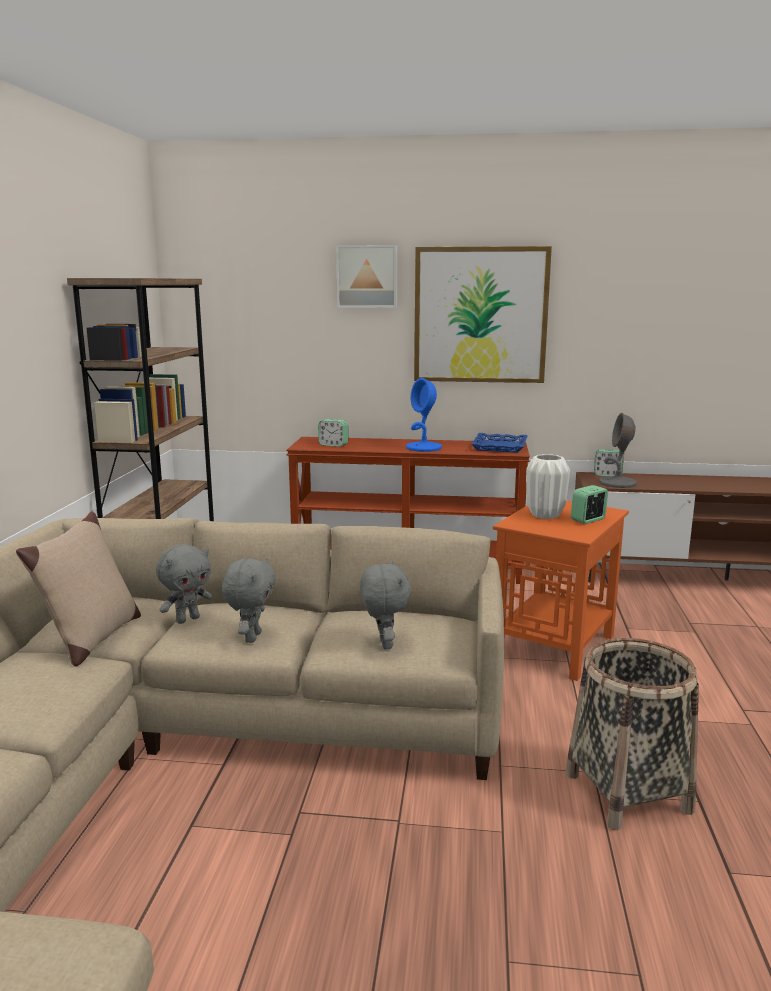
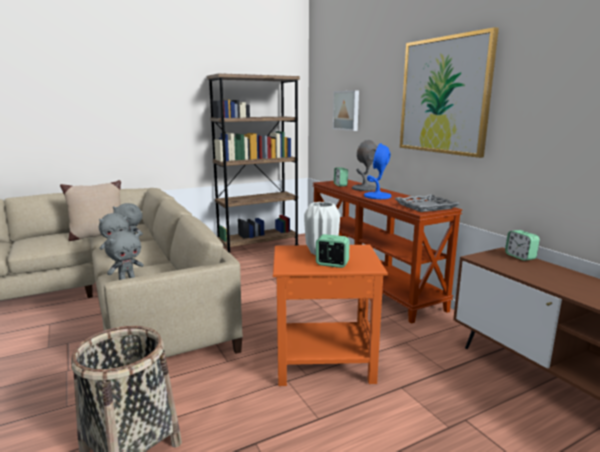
camera: 55 degrees right, 0 degrees up
picture [336,245,397,308] -> picture moved to [333,90,359,131]
blue tray [471,433,528,453] -> grey tray [394,194,460,212]
grey table lamp [599,413,637,488] -> grey table lamp moved to [352,140,377,191]

